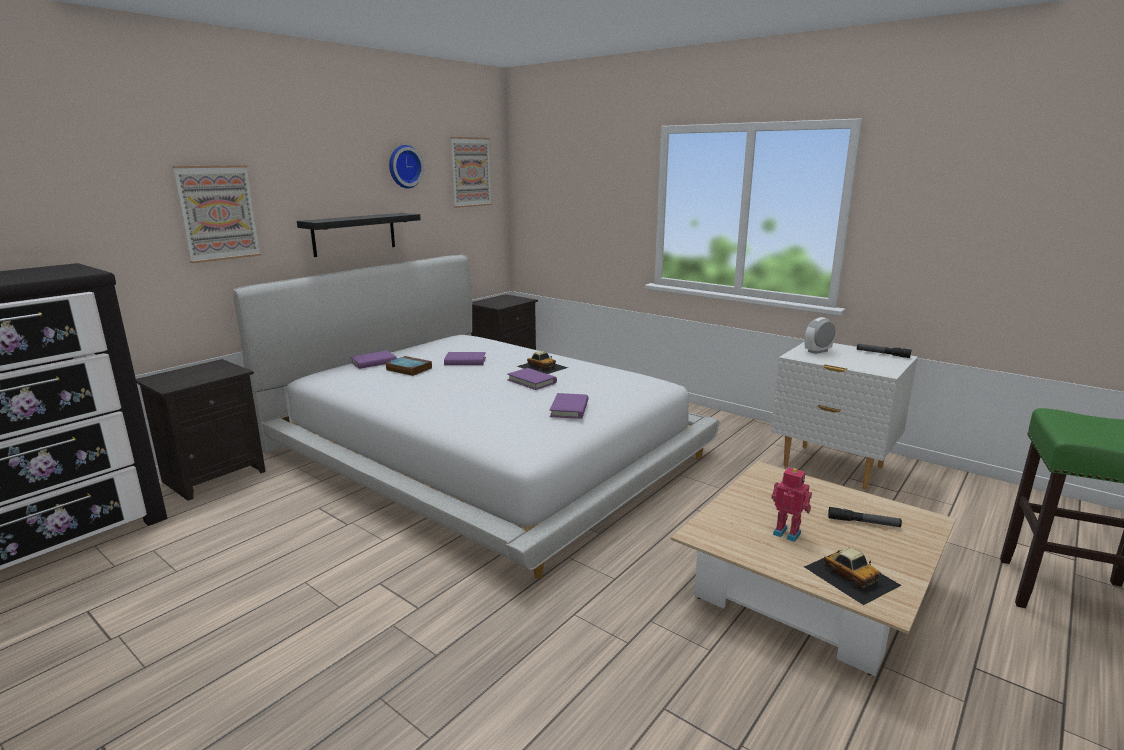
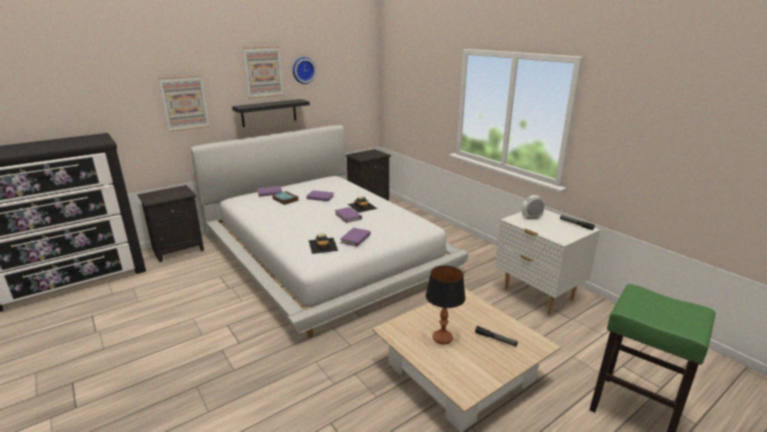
camera: 15 degrees right, 5 degrees up
picture [450,137,492,208] -> picture moved to [243,46,283,99]
toy robot [771,467,812,542] -> table lamp [426,266,466,344]
toy car [804,548,901,605] -> toy car moved to [308,233,338,254]

